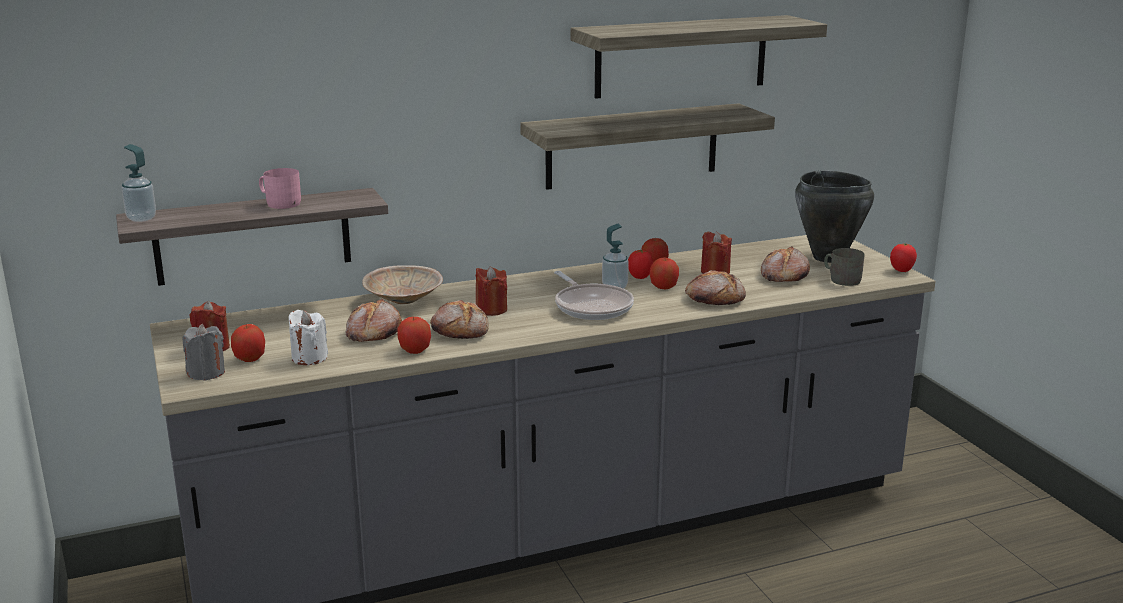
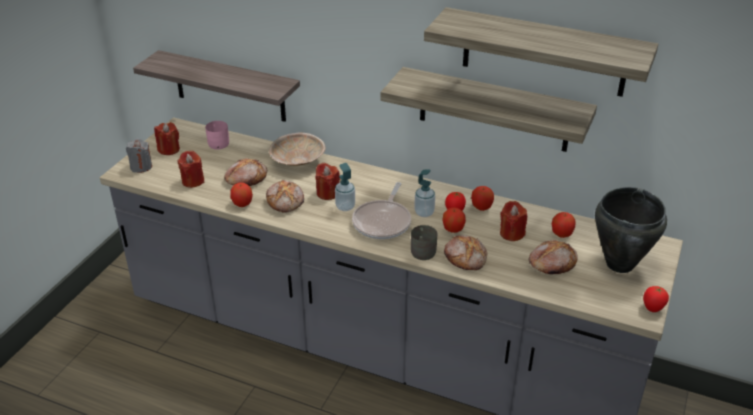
camera: 45 degrees right, 15 degrees up
soap dispenser [122,144,156,222] -> soap dispenser moved to [335,163,355,211]
apple [231,324,265,362] -> apple moved to [552,212,575,238]
pink mug [259,168,301,209] -> pink mug moved to [205,121,229,149]
white candle [288,310,328,365] -> red candle [178,151,204,188]
grey mug [824,248,865,286] -> grey mug moved to [411,225,437,260]

